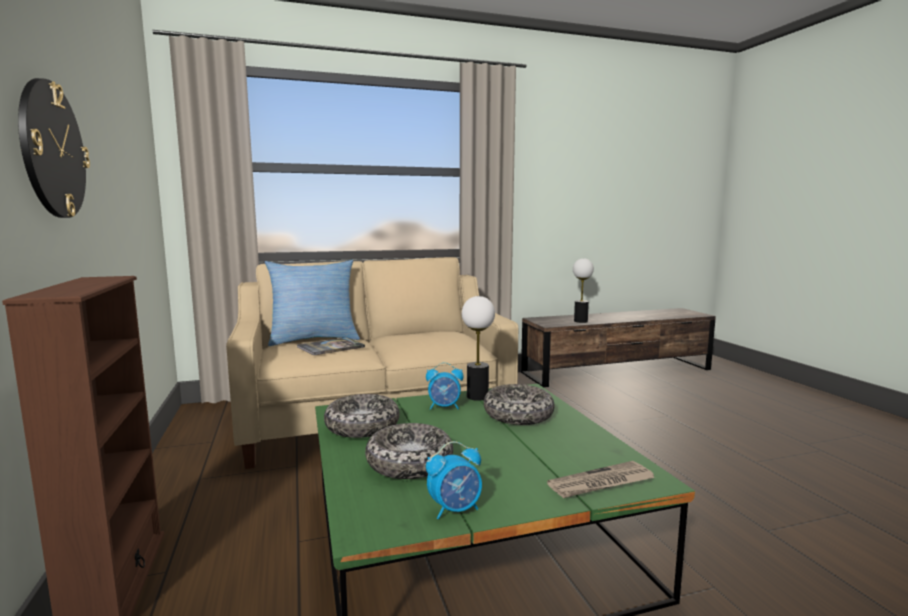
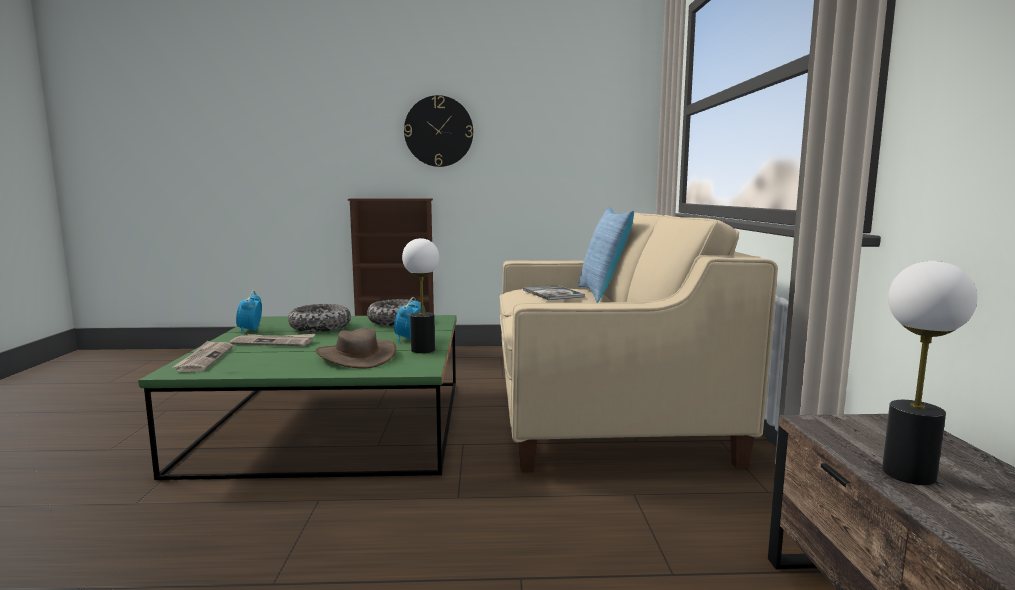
camera: 105 degrees right, 0 degrees up
bowl [484,384,555,425] -> brown hat [315,328,396,369]
none -> newspaper [229,334,315,346]

